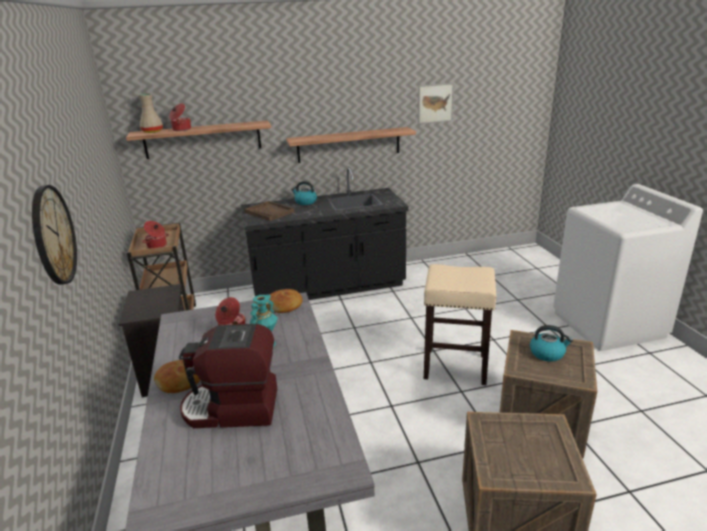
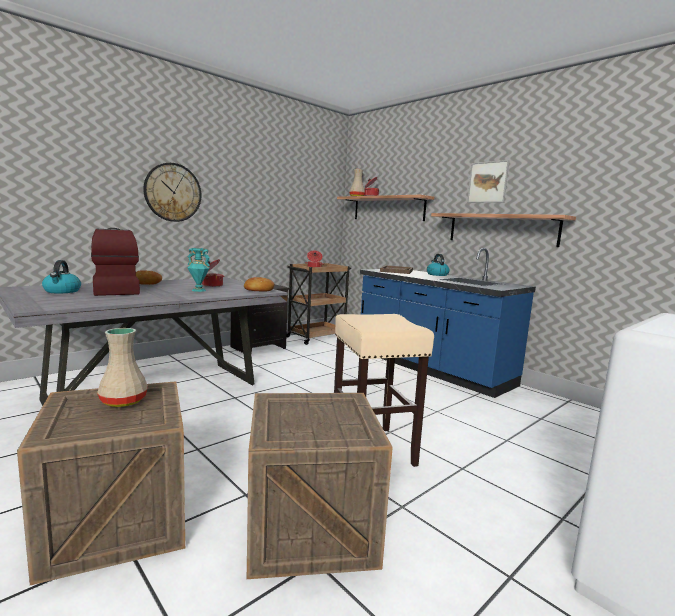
camera: 60 degrees right, 15 degrees down
black counter [241,167,409,300] -> blue counter [360,248,536,398]
picture [418,83,454,124] -> picture moved to [467,160,510,203]
kettle [530,325,573,362] -> kettle moved to [42,260,81,293]
none -> beige vase [97,328,148,407]

